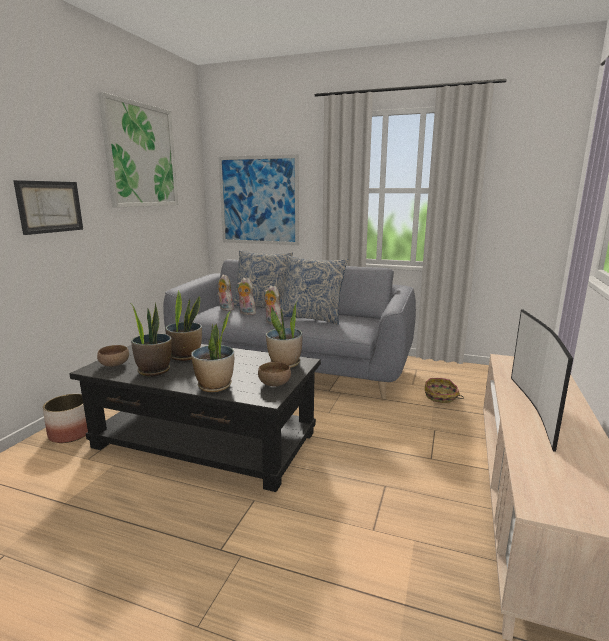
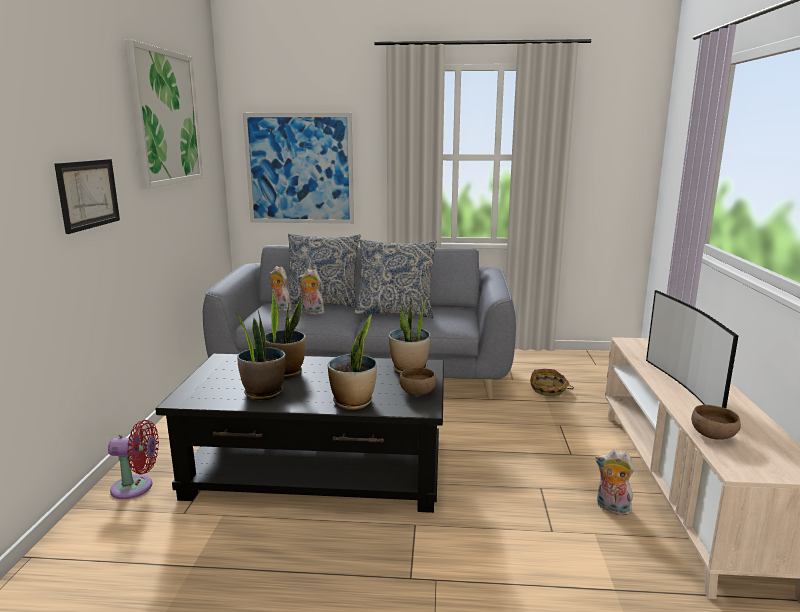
camera: 15 degrees left, 0 degrees up
planter [43,394,88,443] -> red fan [108,420,159,499]
brown bowl [97,345,129,367] -> brown bowl moved to [691,405,741,440]
plush toy [264,285,282,325] -> plush toy moved to [596,449,634,516]

